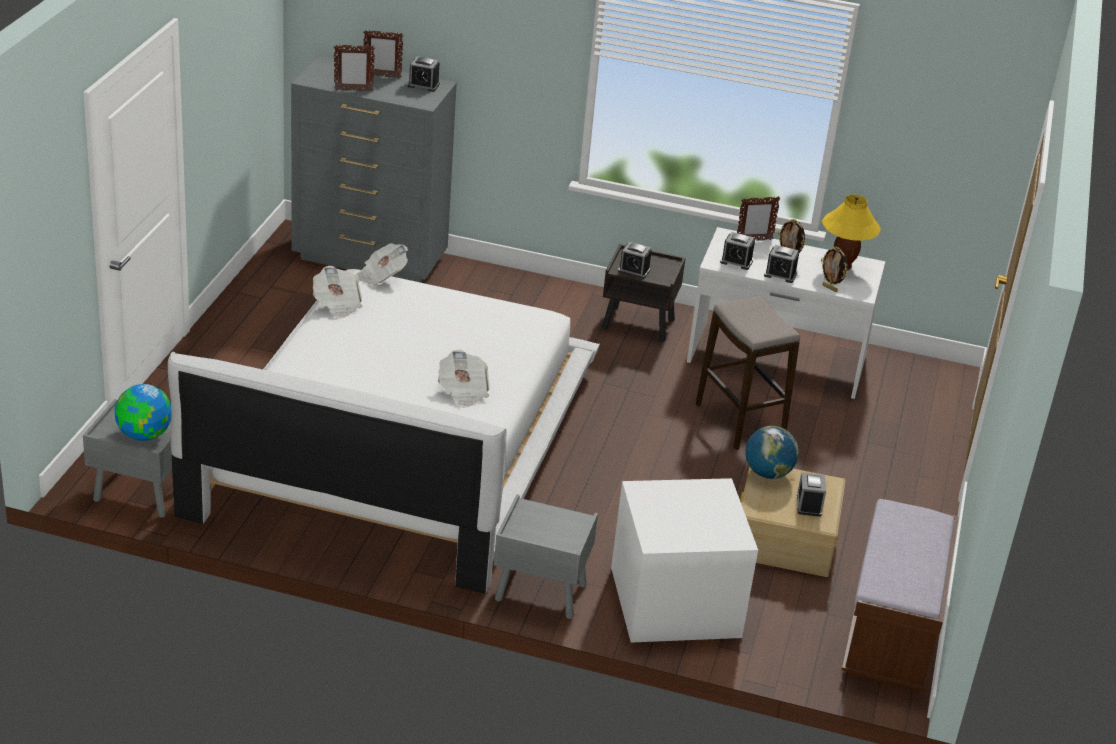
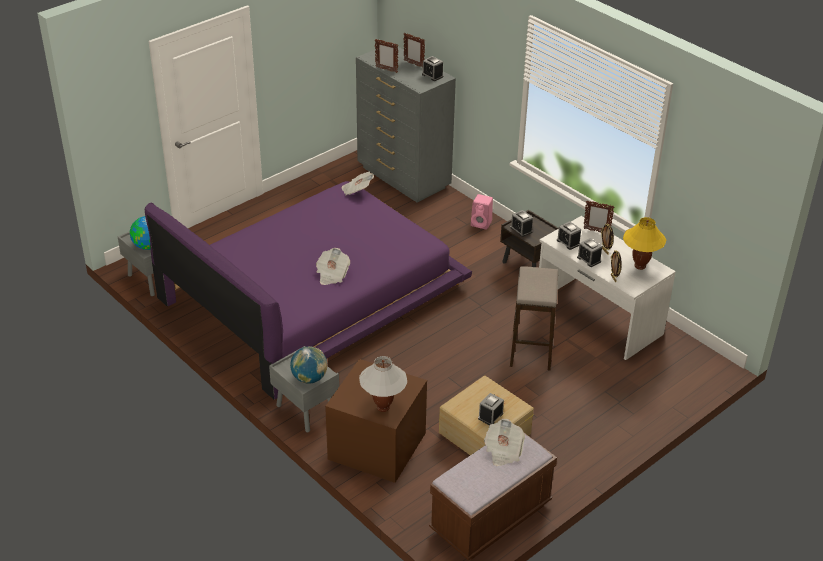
camera: 35 degrees right, 5 degrees up
white bed [168,269,600,594] -> purple bed [145,181,472,399]
newspaper [313,266,362,319] -> newspaper moved to [484,419,525,466]
white storage box [611,478,758,643] -> brown storage box [325,359,427,483]
globe [745,426,799,479] -> globe moved to [290,346,327,384]
none -> white table lamp [359,356,407,412]
none -> pink speaker [471,194,493,230]

